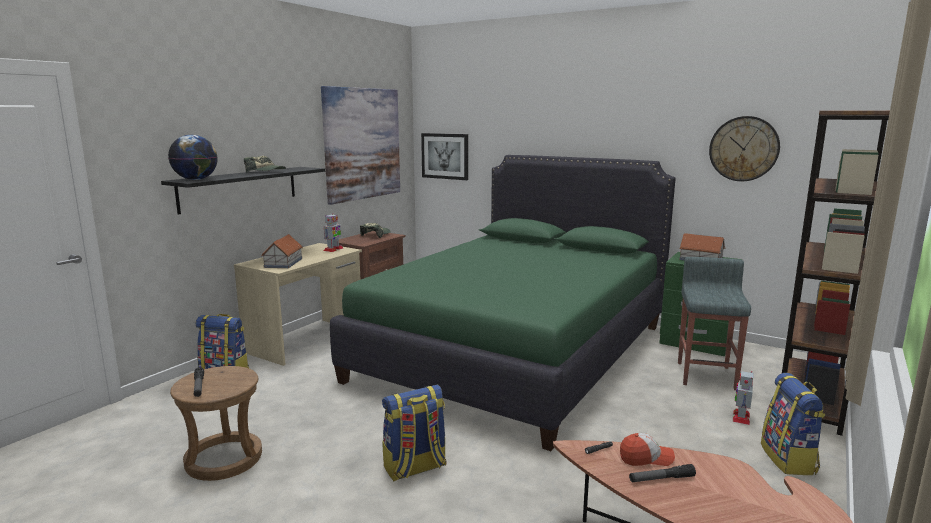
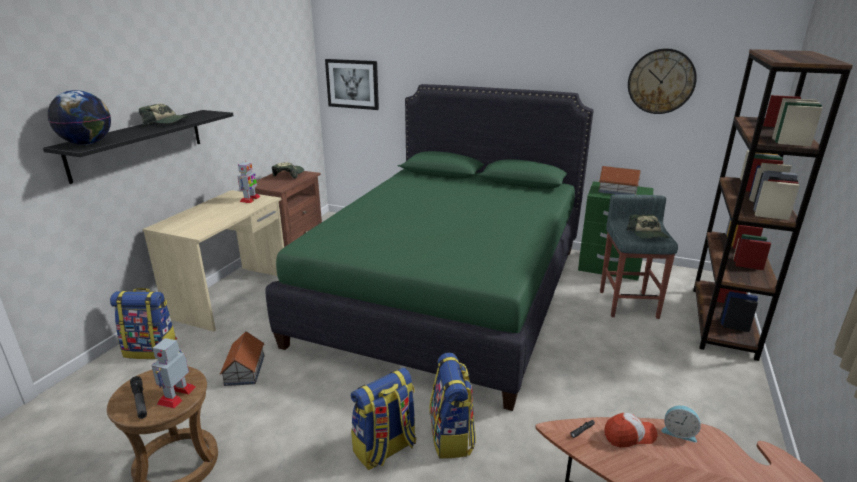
camera: 10 degrees left, 10 degrees up
toy house [261,234,303,268] -> toy house moved to [220,331,265,386]
picture [321,86,400,205] -> none
flashlight [629,464,696,482] -> none
toy robot [733,371,753,425] -> toy robot moved to [152,338,196,408]
backpack [761,373,825,475] -> backpack moved to [429,353,476,459]
none -> cap [626,214,669,239]
none -> alarm clock [661,405,701,442]

